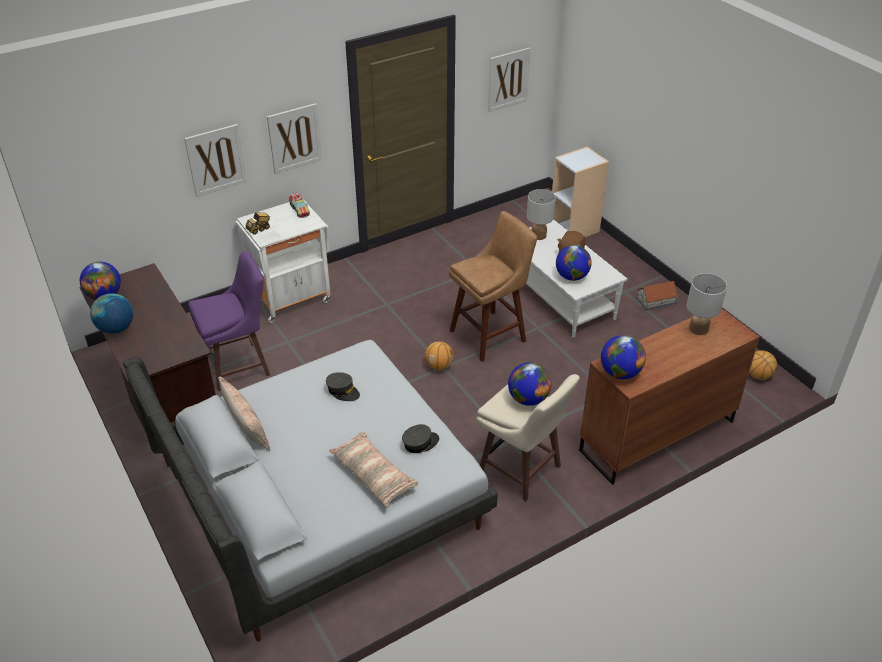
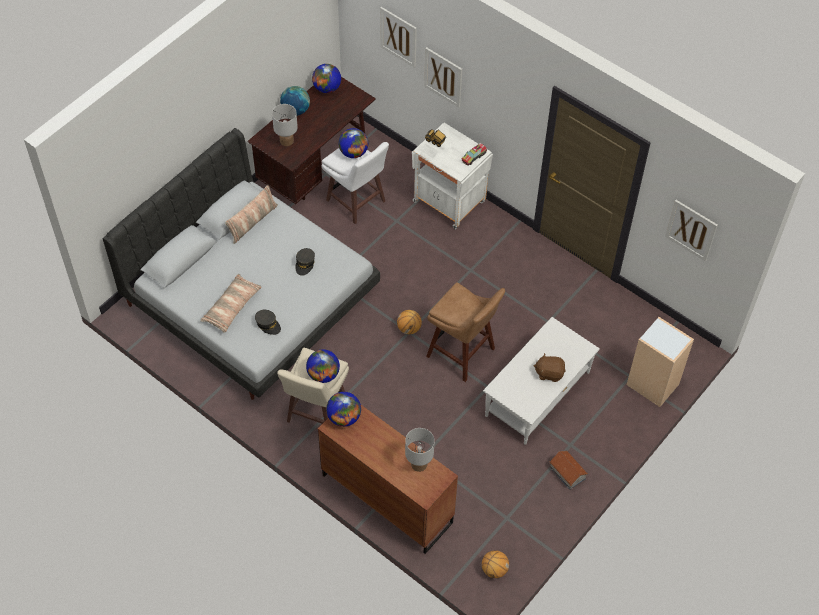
camera: 70 degrees right, 15 degrees up
purple stool [188,250,270,391] -> white stool [321,142,389,224]
picture [267,103,322,174] -> picture moved to [380,7,417,68]
grey table lamp [527,189,556,240] -> grey table lamp moved to [272,104,298,146]
globe [556,245,592,281] -> globe moved to [339,128,368,158]

